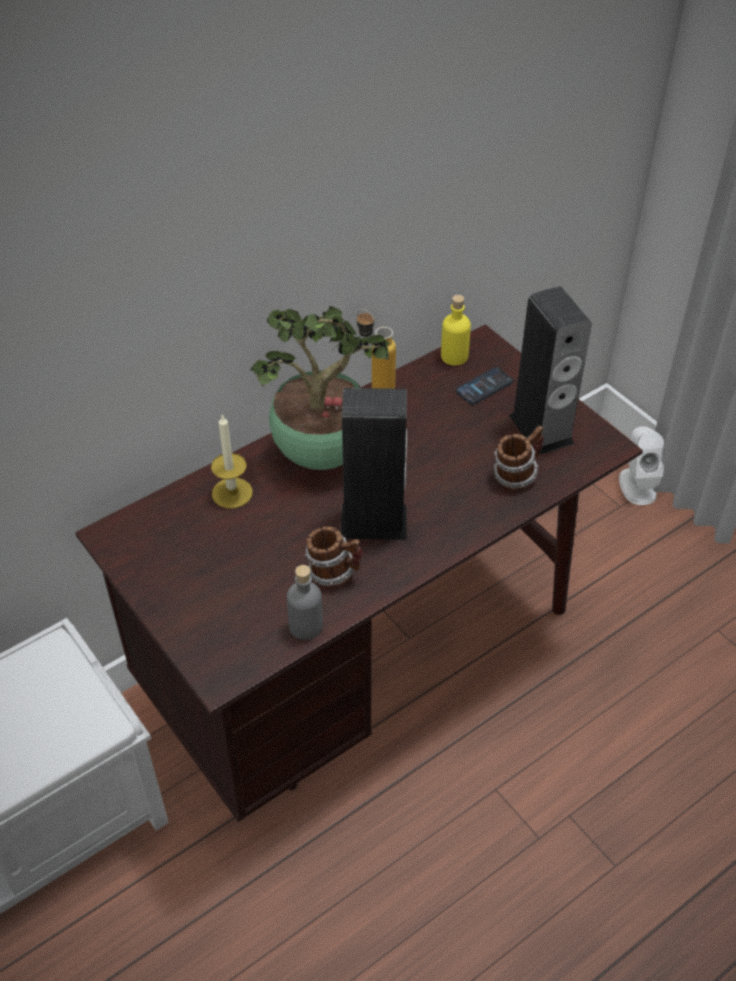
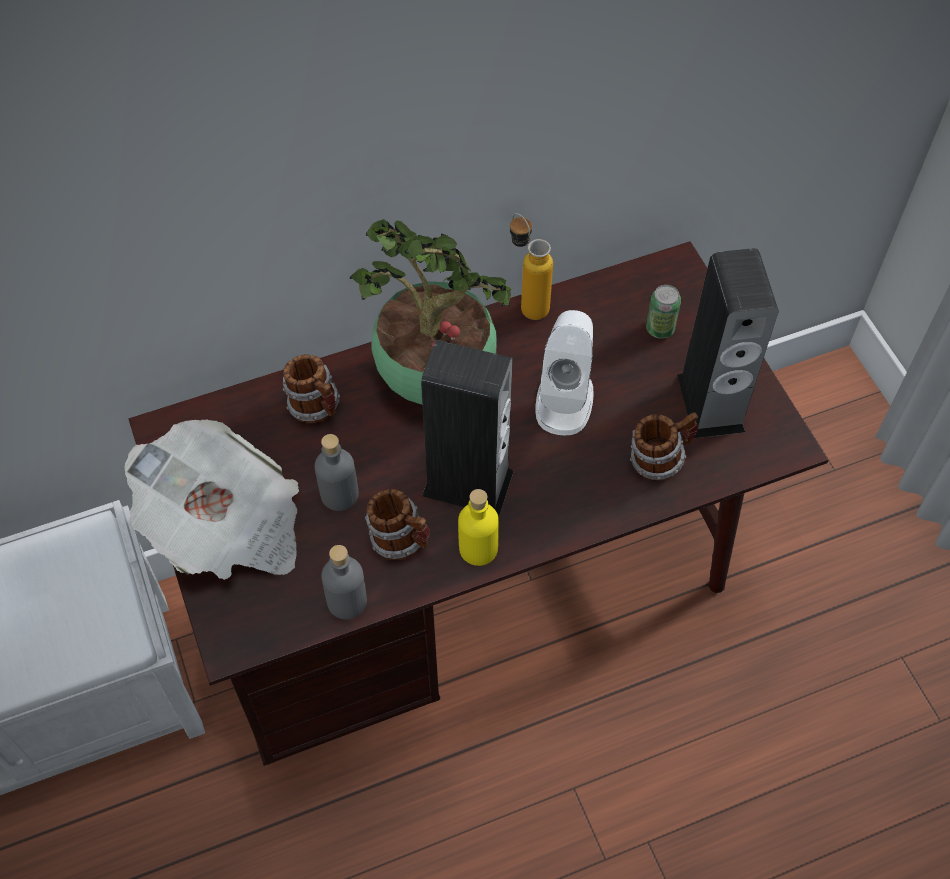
camera: 15 degrees right, 10 degrees up
candle [211,414,253,508] -> mug [283,354,340,423]
yellow bottle [441,295,471,366] -> yellow bottle moved to [458,489,499,566]
phone [456,367,513,404] -> can [646,285,681,339]
white speaker [619,426,664,505] -> white speaker moved to [535,310,594,435]
none -> newspaper [124,419,299,580]
none -> grey bottle [315,434,359,511]

